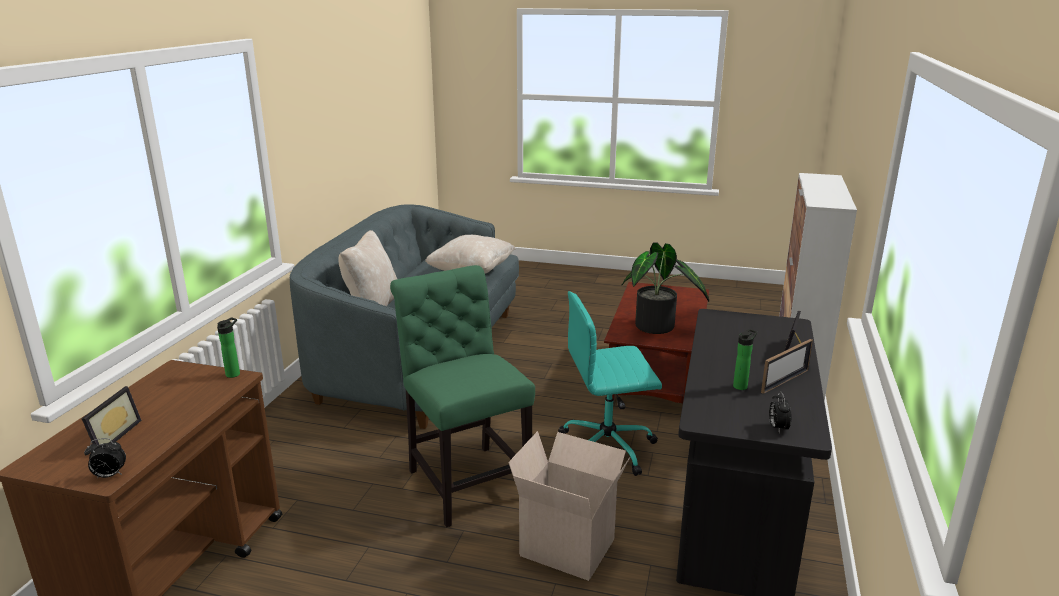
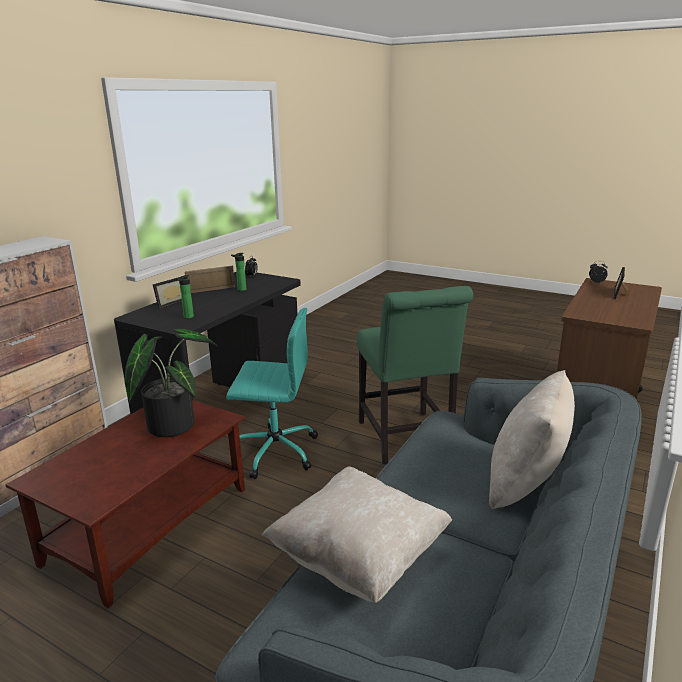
camera: 165 degrees left, 0 degrees up
bottle [217,317,240,378] -> bottle moved to [175,275,194,319]
cardboard box [508,431,630,581] -> none

